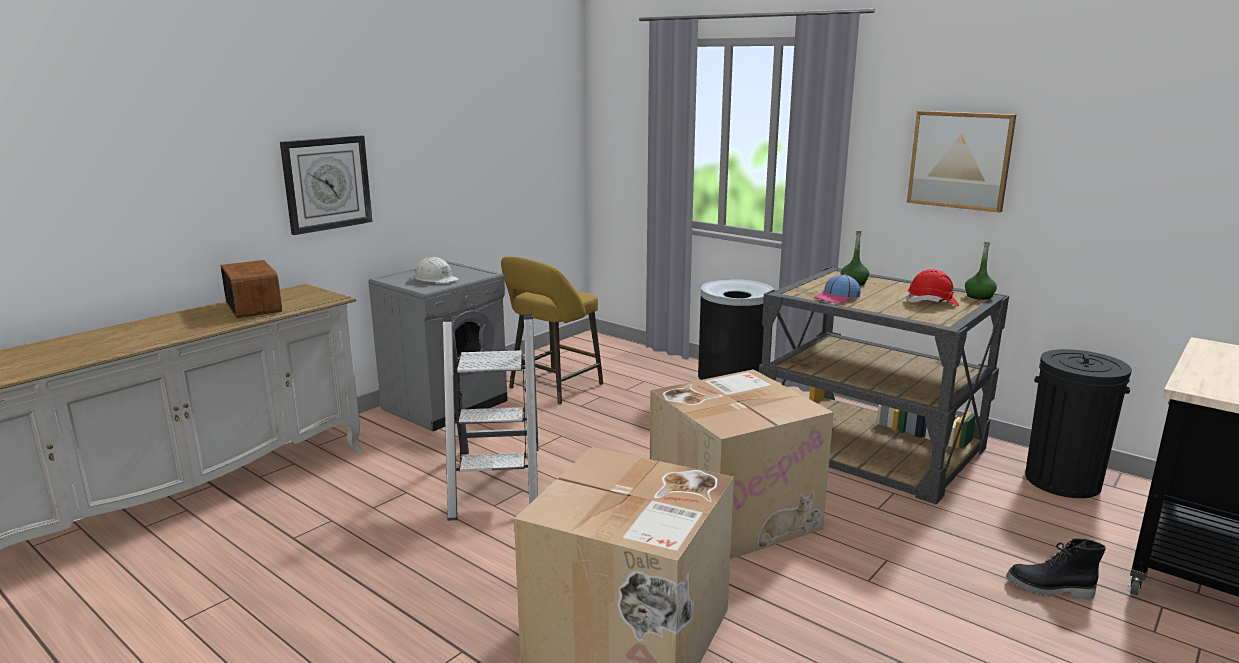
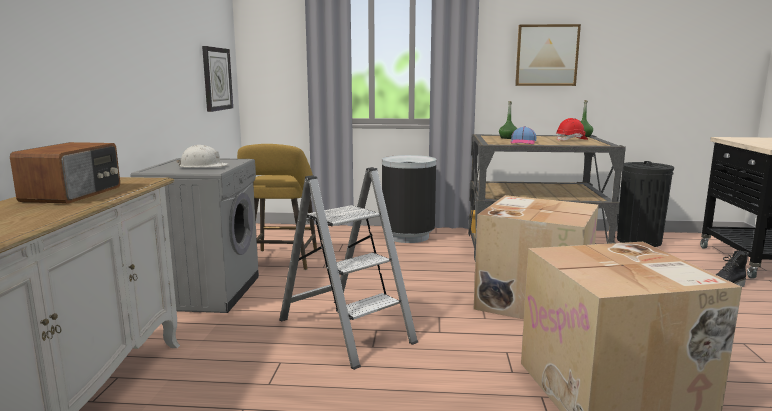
camera: 35 degrees left, 5 degrees down
radio [220,260,282,318] -> radio turned 75 degrees clockwise [10,142,120,204]
wall clock [280,136,372,235] -> wall clock moved to [202,46,233,112]

